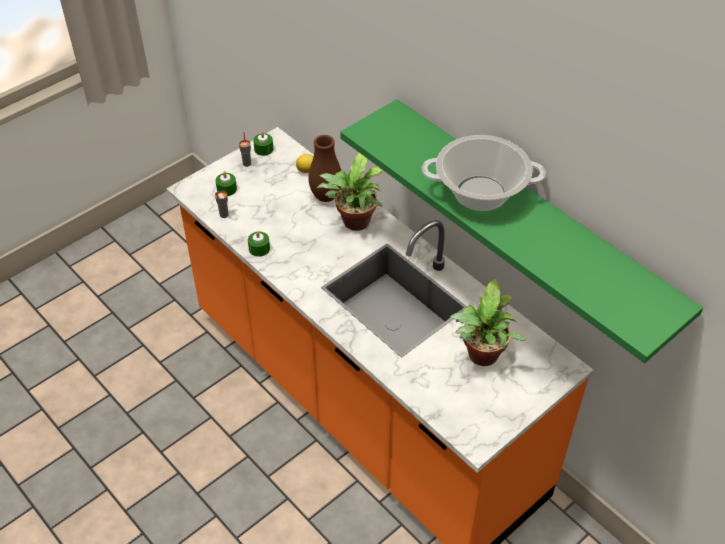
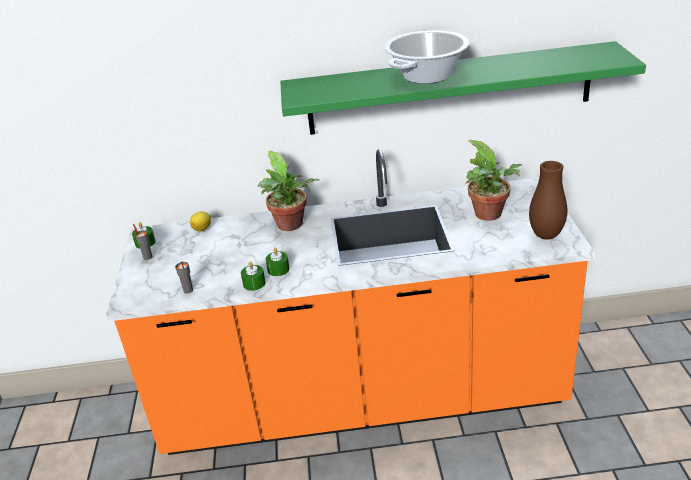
camera: 50 degrees left, 15 degrees down
green candle [215,171,237,196] -> green candle moved to [266,248,290,276]
brown vase [308,135,341,202] -> brown vase moved to [529,161,567,240]

